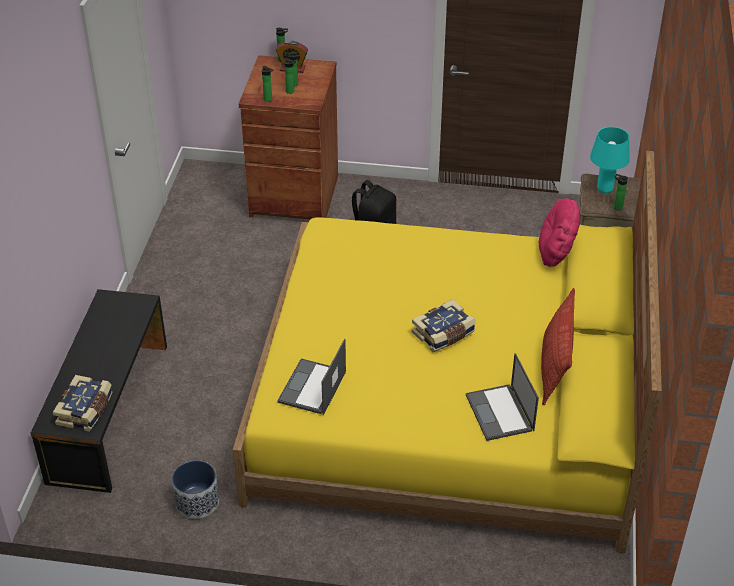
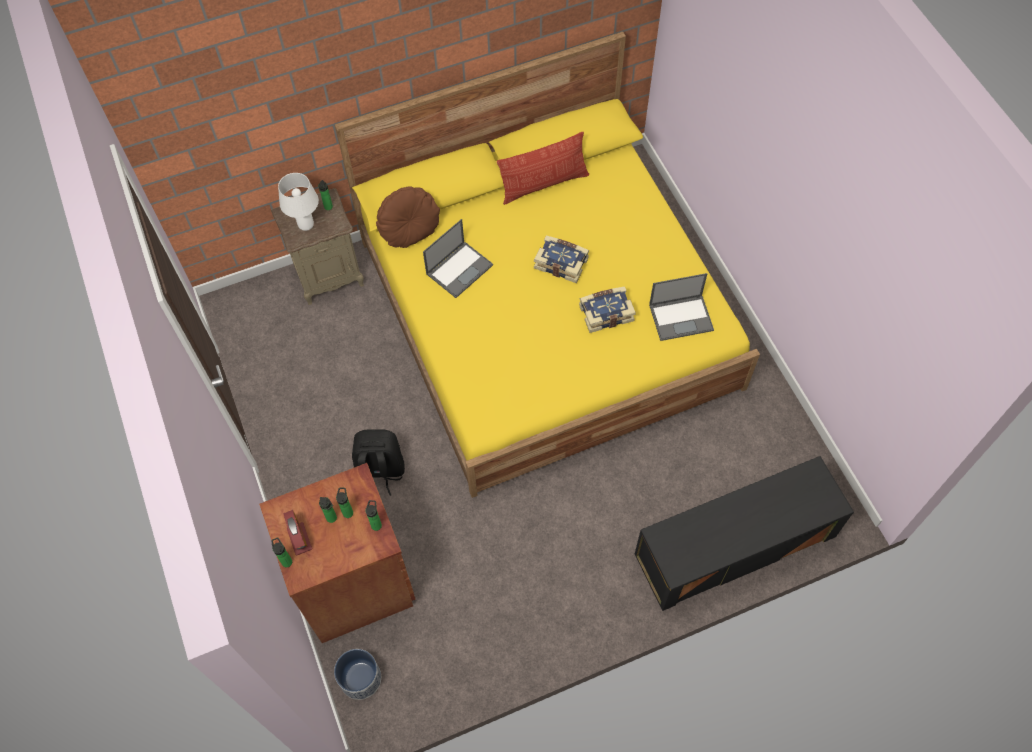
camera: 120 degrees left, 20 degrees up
book [53,375,113,432] -> book moved to [579,286,636,333]
planter [172,460,219,519] -> planter moved to [334,649,381,700]
laptop [466,353,539,441] -> laptop moved to [423,219,493,298]
pink pillow [539,198,580,267] -> brown pillow [376,186,440,248]
turquoise table lamp [590,127,630,193] -> white table lamp [278,173,319,231]

